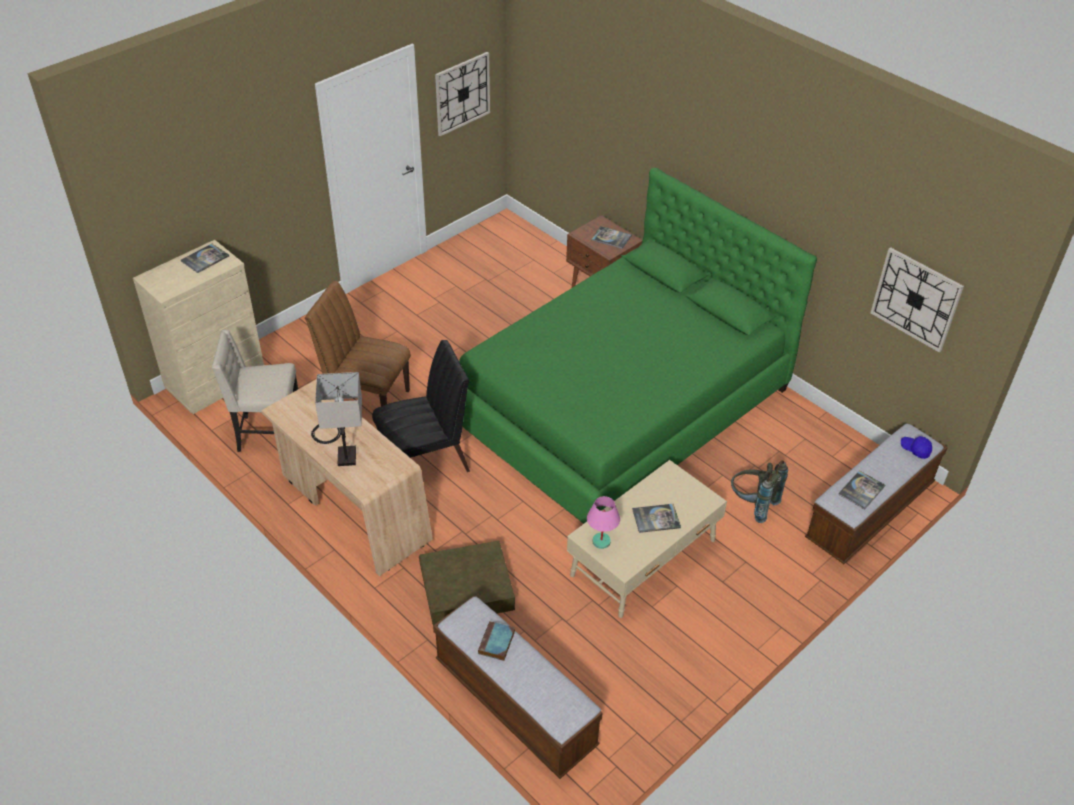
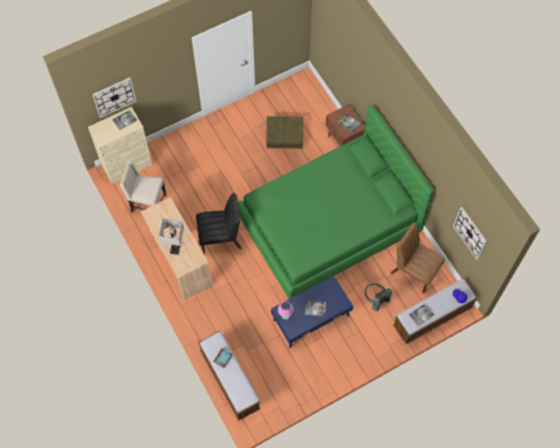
camera: 15 degrees right, 20 degrees up
brown chair [305,281,411,406] -> brown chair moved to [390,223,445,294]
brown storage box [419,541,515,625] -> brown storage box moved to [266,116,303,148]
wall clock [435,52,490,136] -> wall clock moved to [92,78,136,118]
beige coffee table [567,460,727,618] -> blue coffee table [271,276,353,348]

